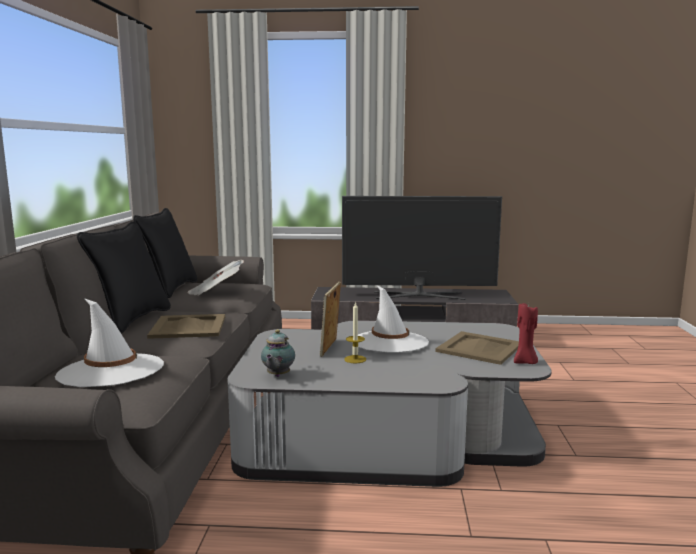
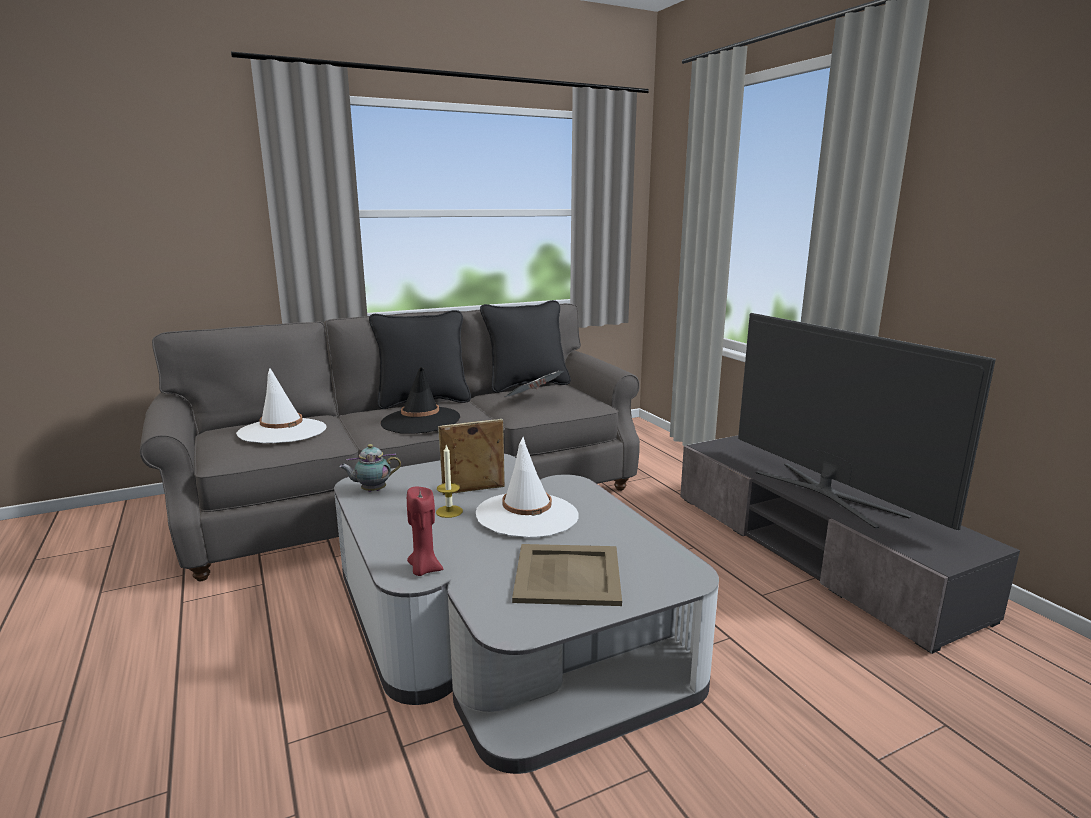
camera: 60 degrees right, 5 degrees up
beige tray [147,314,225,339] -> black hat [380,367,460,434]
red candle [514,303,538,364] -> red candle moved to [407,487,443,576]

